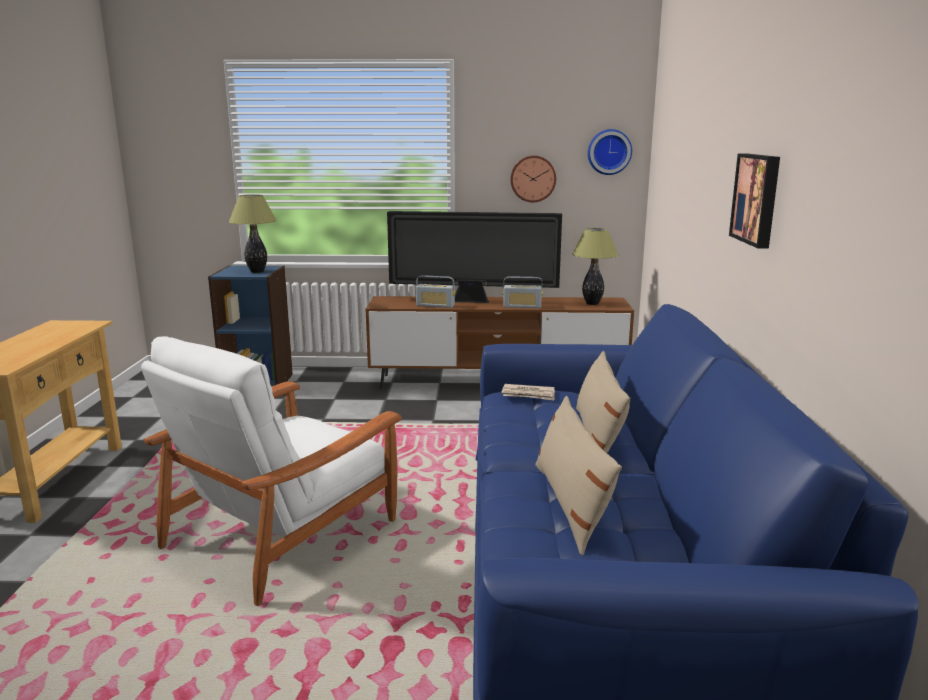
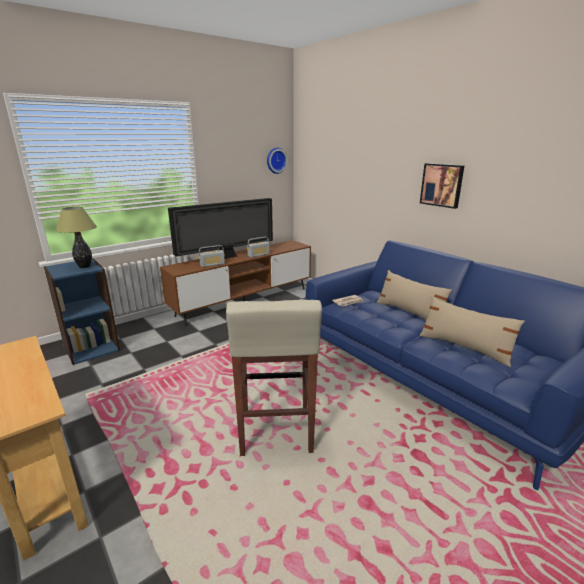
camera: 40 degrees left, 5 degrees up
white armchair [141,336,402,606] -> beige stool [226,300,322,456]
wall clock [510,155,556,202] -> none
table lamp [572,228,618,305] -> none

